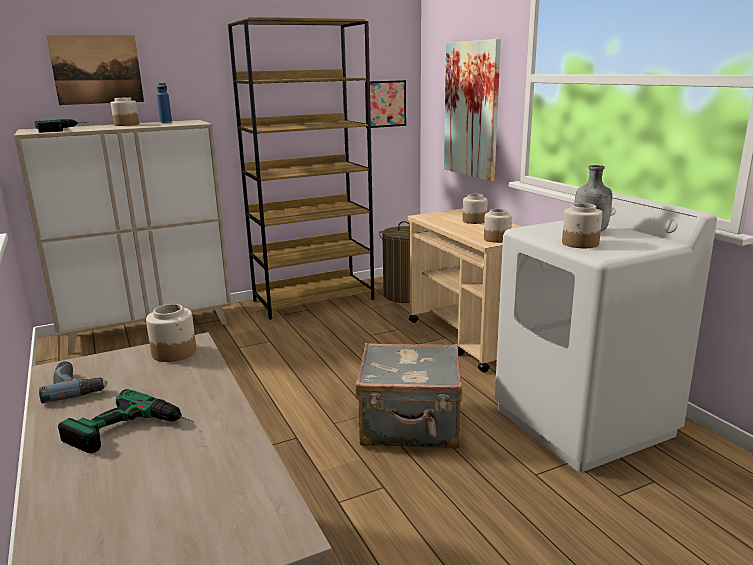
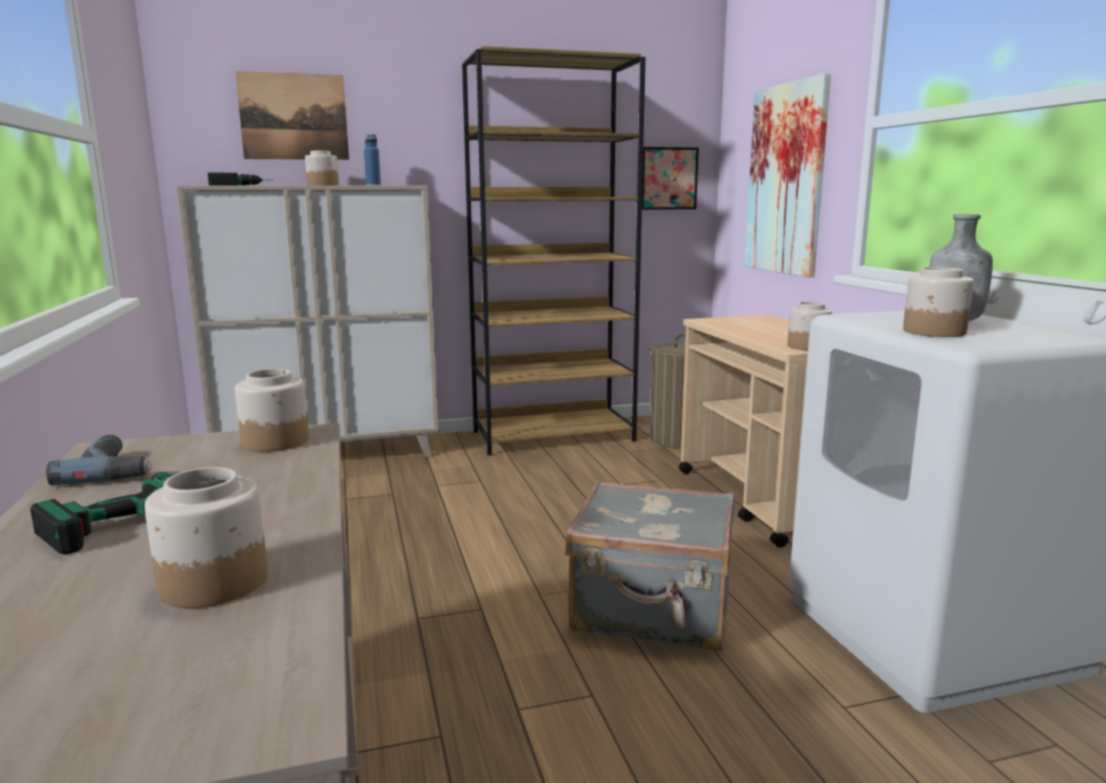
camera: 10 degrees right, 5 degrees down
jar [463,194,488,224] -> jar moved to [144,467,268,608]

